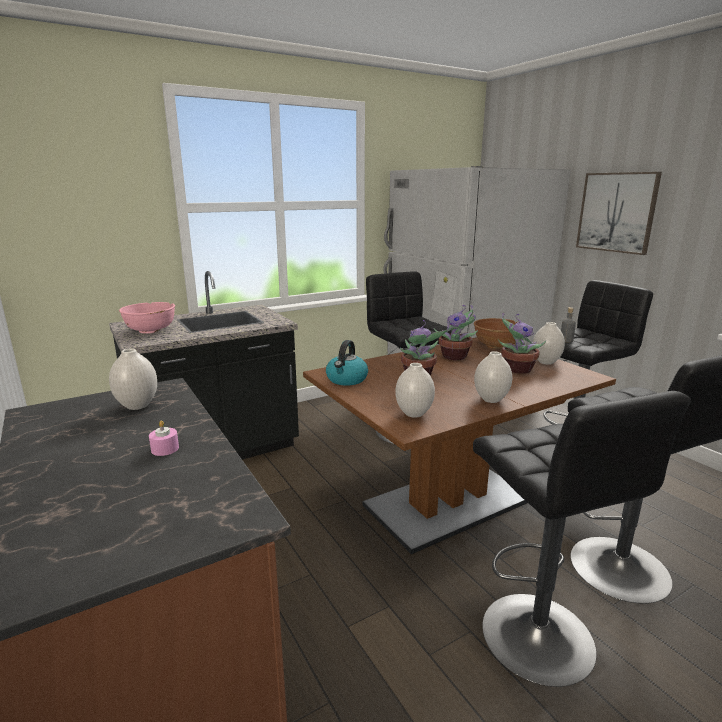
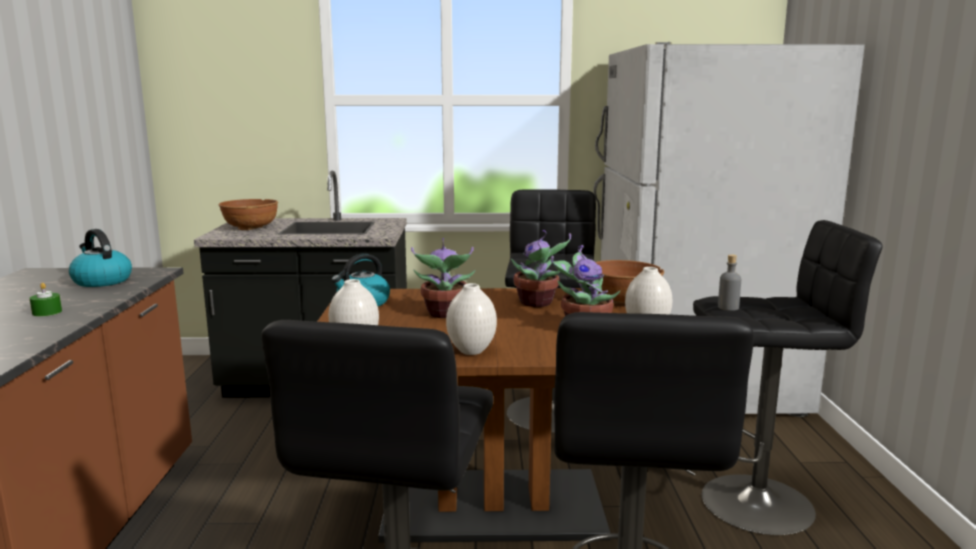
camera: 30 degrees right, 5 degrees down
white vase [109,348,157,410] -> kettle [69,229,132,287]
pink bowl [119,302,175,334] -> brown bowl [219,199,278,230]
pink candle [149,421,179,456] -> green candle [30,283,62,316]
picture [576,172,662,255] -> none

